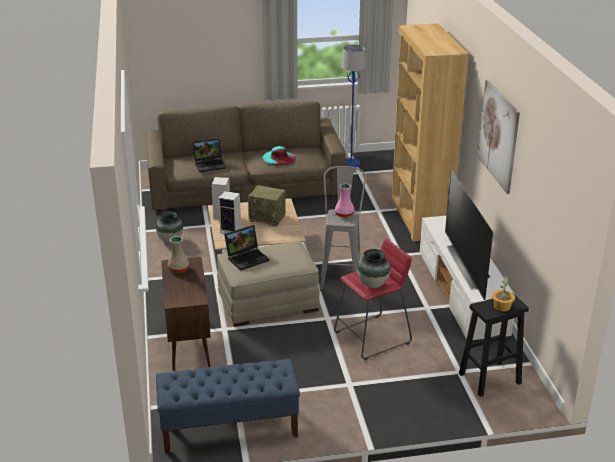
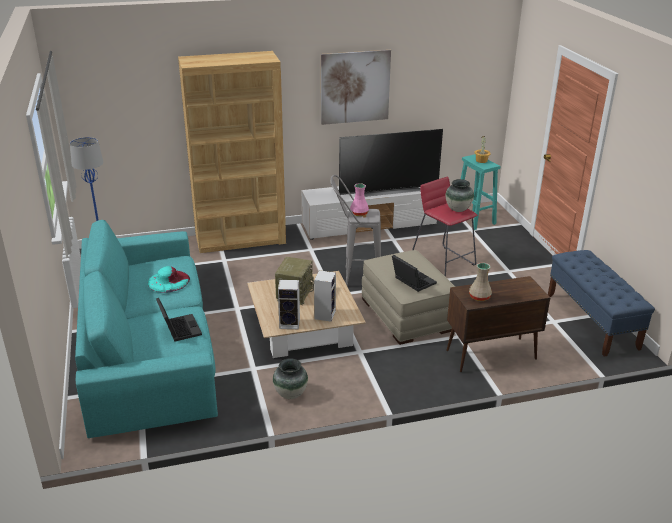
camera: 95 degrees left, 0 degrees up
brown sofa [146,101,346,211] -> turquoise sofa [75,220,218,438]
black stool [459,295,529,397] -> turquoise stool [461,154,500,230]

